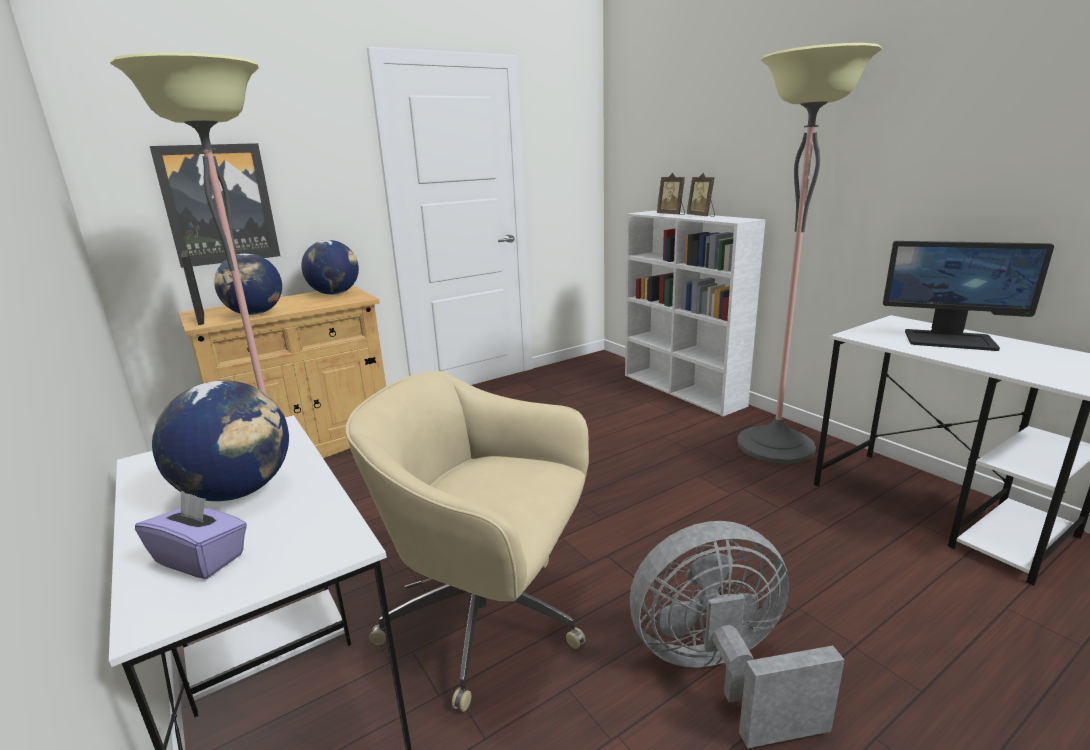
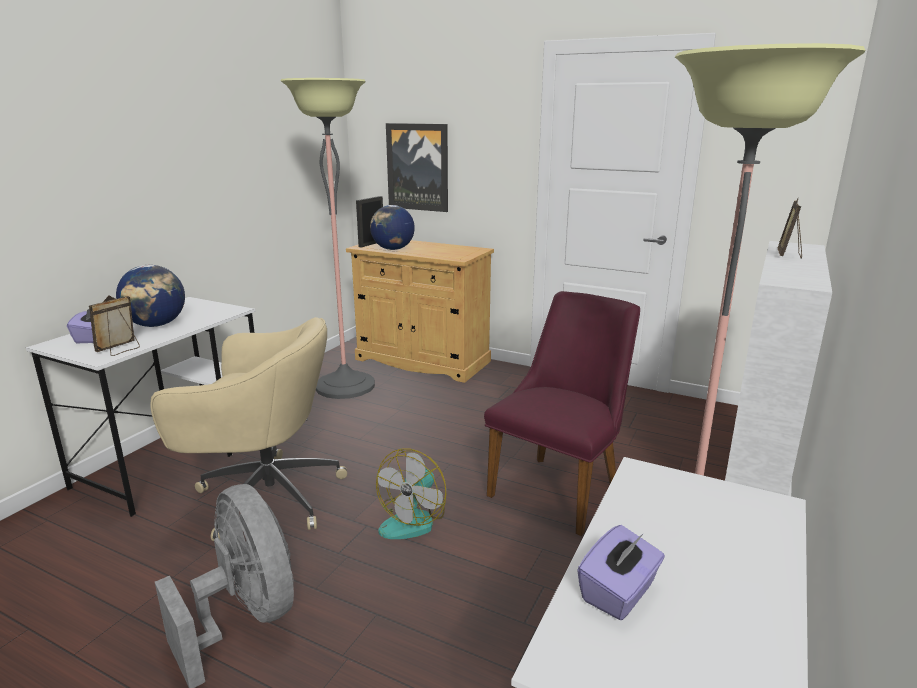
camera: 60 degrees right, 0 degrees up
globe [301,240,359,295] -> none
beige office chair [345,371,589,712] -> beige office chair turned 105 degrees clockwise [150,317,347,541]
picture frame [687,173,715,217] -> picture frame moved to [89,295,140,356]
monitor [883,241,1054,351] -> none
none -> fan [376,449,446,539]
none -> purple chair [484,291,640,536]
none -> purple tissue box [577,525,665,620]

